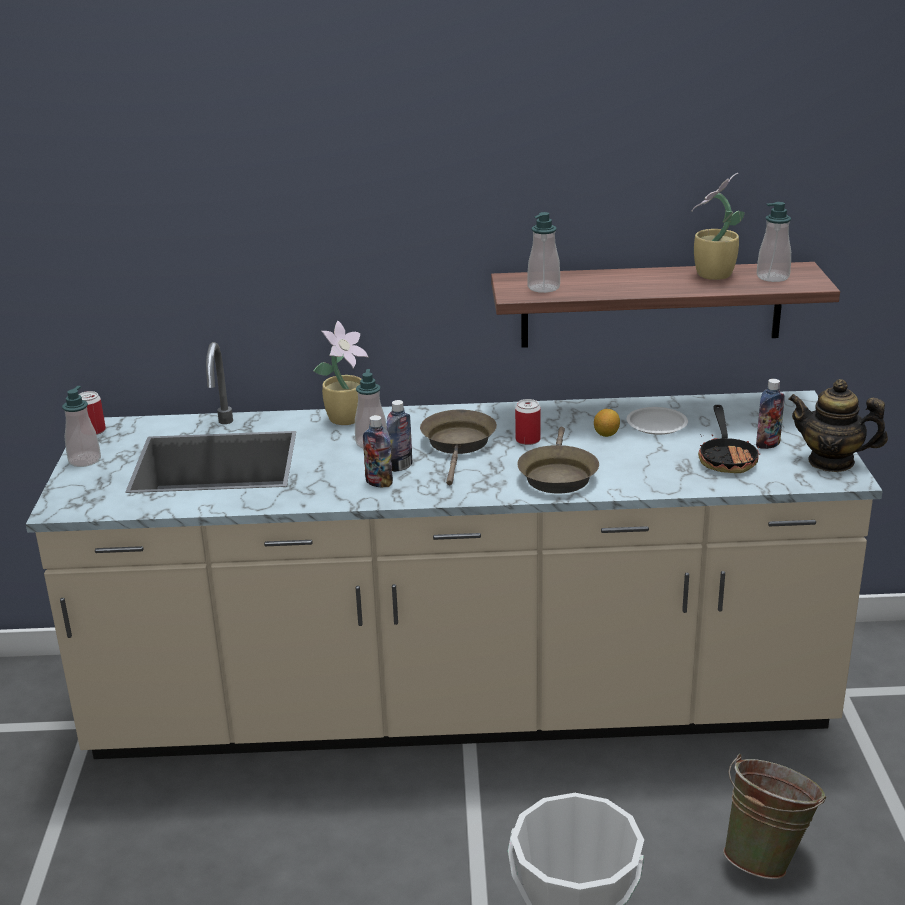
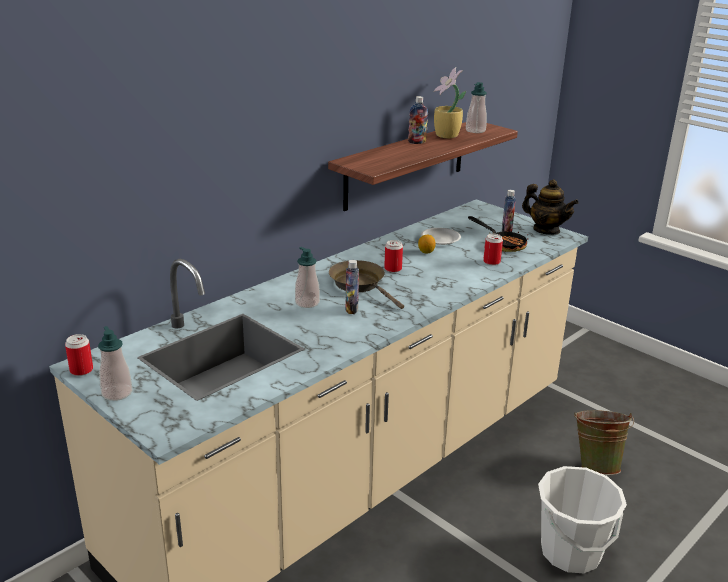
camera: 45 degrees left, 0 degrees up
potted plant [313,320,368,425] -> none
bottle [363,415,393,487] -> bottle moved to [408,96,428,144]
brown frying pan [517,427,599,493] -> none
soap dispenser [527,212,560,293] -> none
teapot [788,379,888,472] -> teapot turned 120 degrees counterclockwise [522,180,579,235]
none -> can [483,234,503,265]

